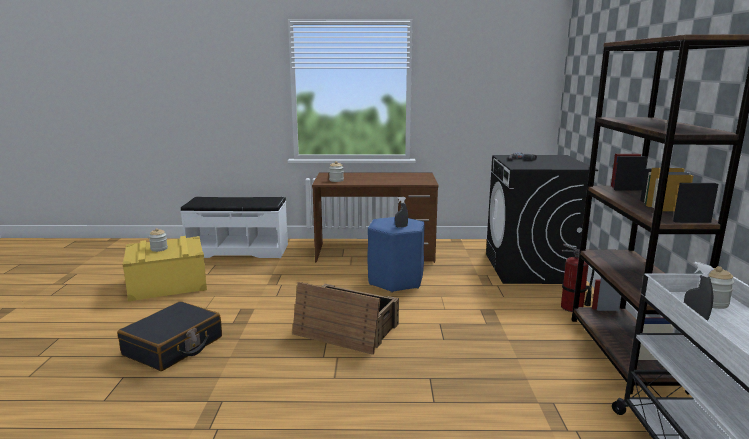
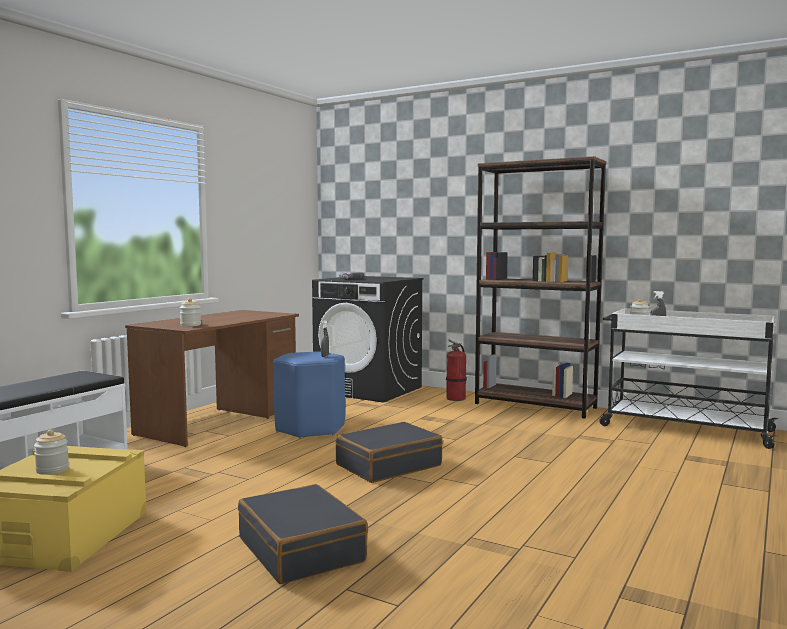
camera: 60 degrees left, 10 degrees down
crate [292,282,399,355] -> black suitcase [336,422,443,483]

